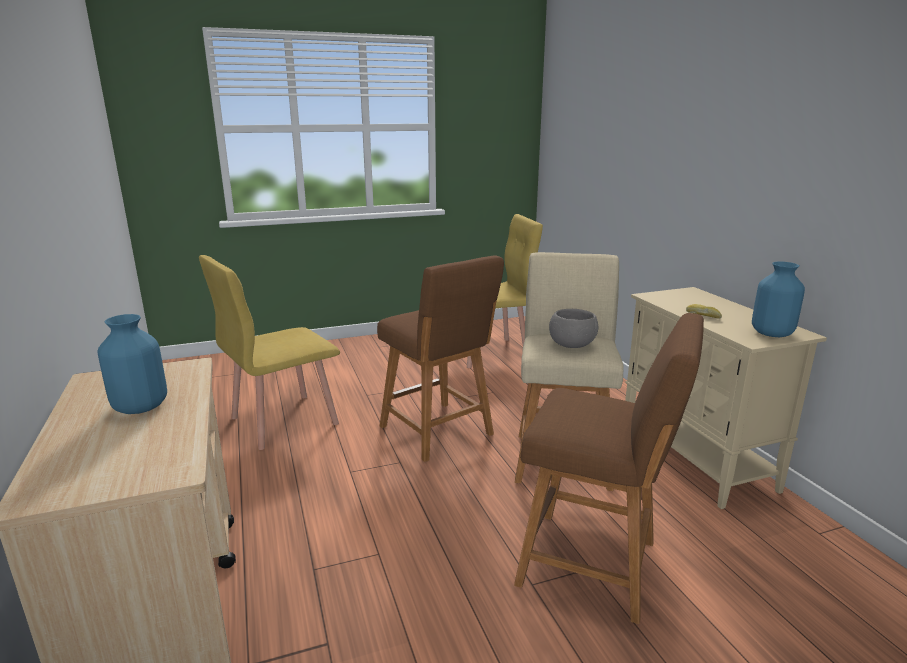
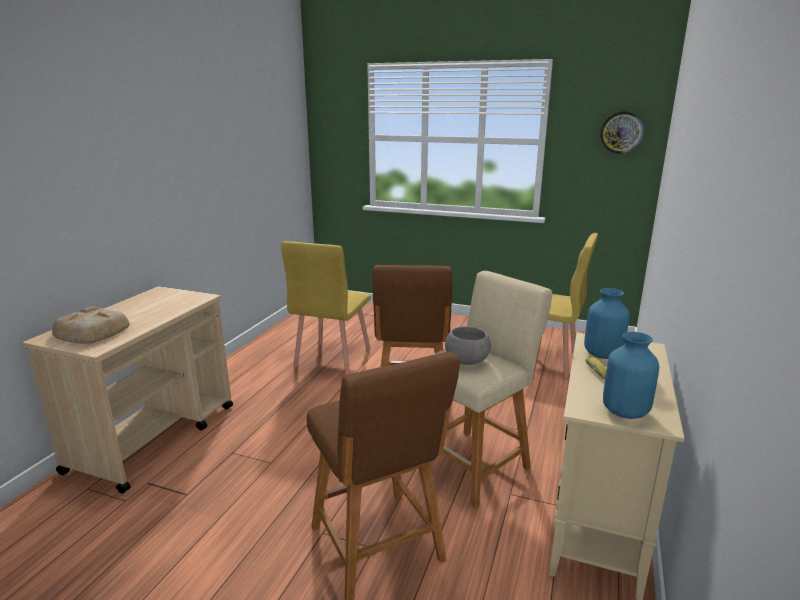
camera: 40 degrees right, 0 degrees up
blue vase [98,314,167,414] -> blue vase moved to [584,288,630,359]
yellow chair [199,255,340,450] -> yellow chair turned 75 degrees counterclockwise [281,241,371,375]
none -> bread [52,307,130,344]
none -> wall clock [600,111,644,154]

